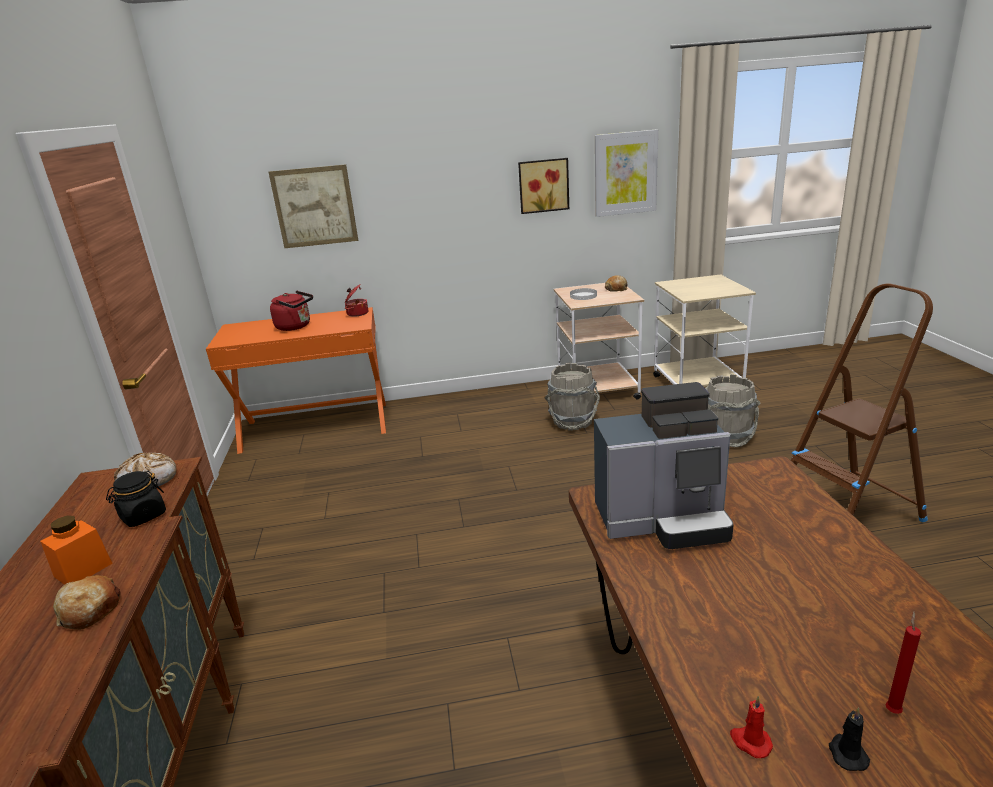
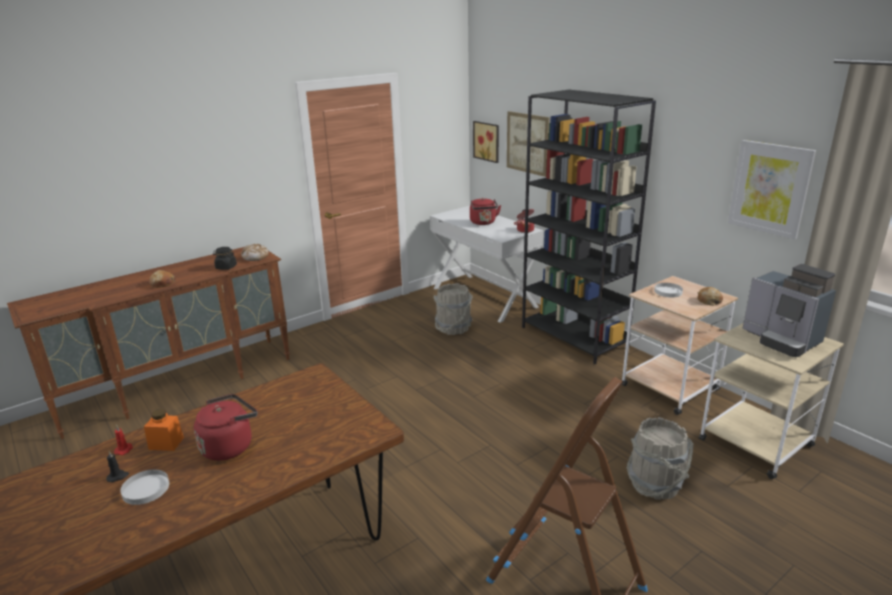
camera: 60 degrees right, 0 degrees up
orange jar [40,515,113,585] -> orange jar moved to [144,409,184,451]
orange console table [206,307,386,454] -> white console table [430,206,543,323]
picture [518,158,569,214] -> picture moved to [473,121,499,163]
grey bucket [545,362,600,430] -> grey bucket moved to [433,283,473,335]
coffee machine [594,382,734,549] -> coffee machine moved to [743,264,836,357]
red candle [885,611,921,714] -> white plate [120,469,169,505]
none -> red kettle [194,394,257,461]
none -> black bookcase [522,90,656,364]

